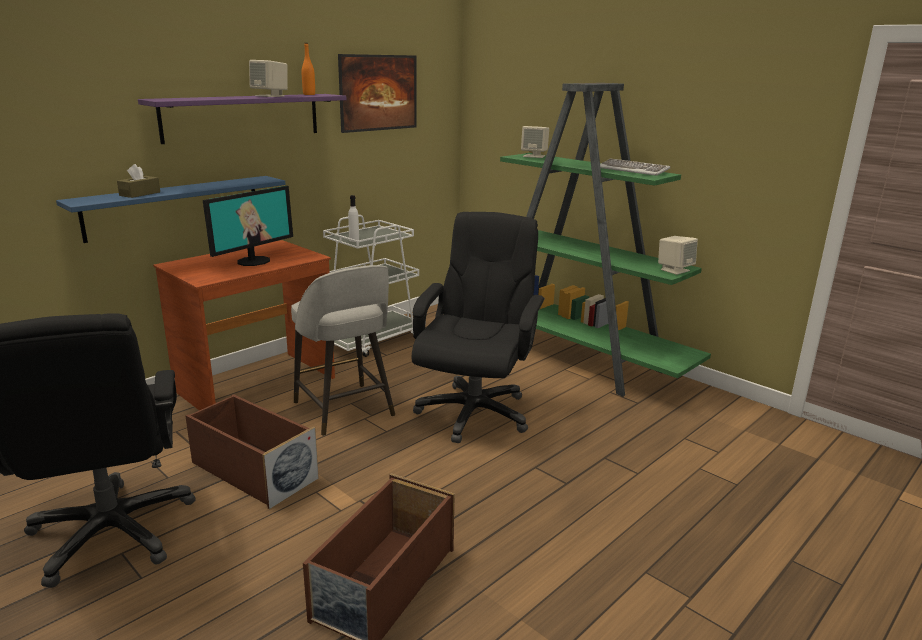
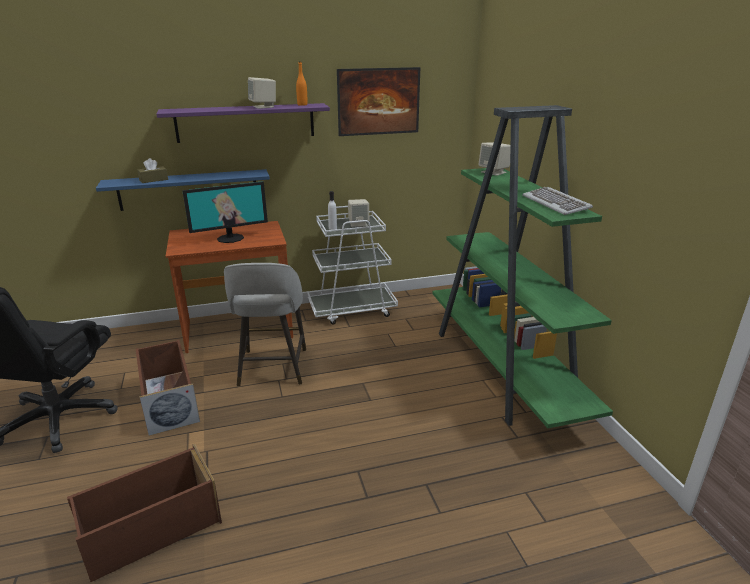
camera: 30 degrees right, 5 degrees up
black office chair [412,212,545,443] -> none
beige speaker [658,236,698,275] -> beige speaker moved to [348,199,369,227]

